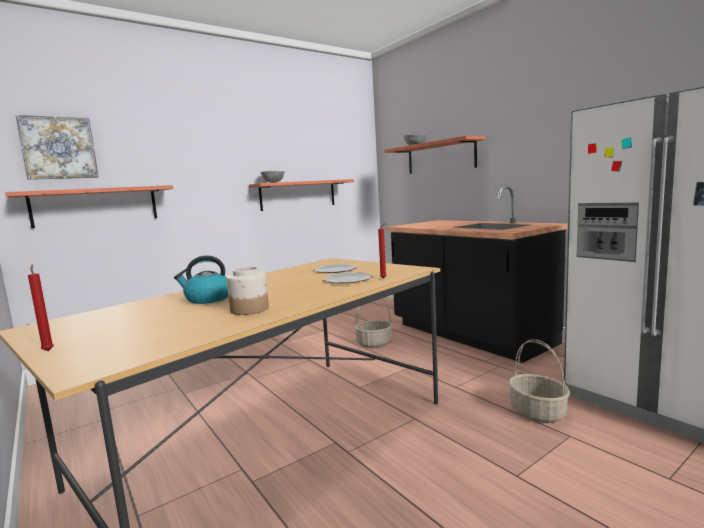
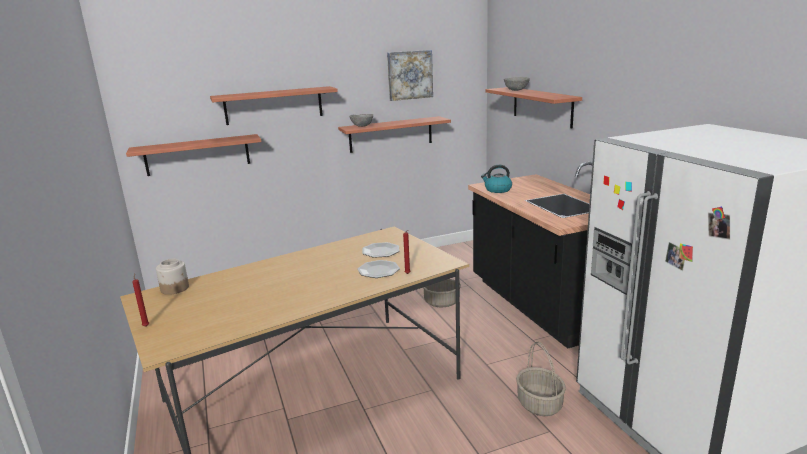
camera: 15 degrees right, 10 degrees up
picture [15,115,99,180] -> picture moved to [387,50,433,101]
kettle [174,255,228,304] -> kettle moved to [481,165,512,193]
jar [226,267,269,315] -> jar moved to [156,258,189,295]
none -> shelf [210,86,338,125]

